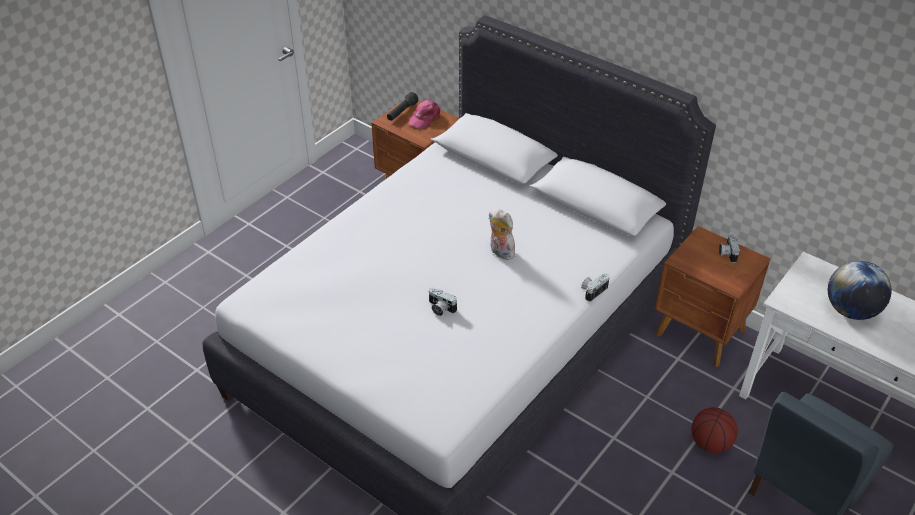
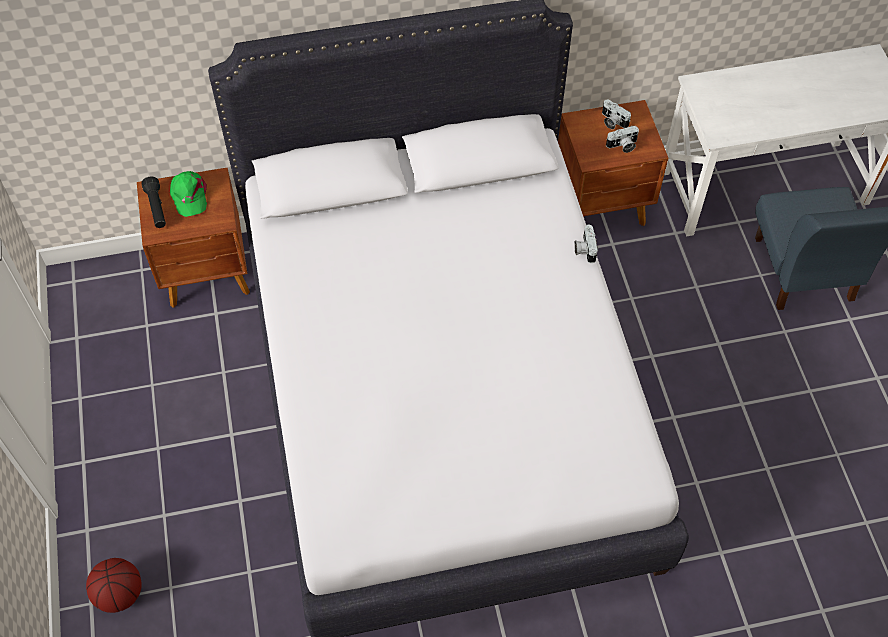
camera: 50 degrees left, 15 degrees up
pink cap [409,100,440,129] -> green cap [170,171,207,217]
camera [429,287,457,316] -> camera moved to [606,126,639,153]
plush toy [489,210,515,260] -> none
basketball [691,407,738,453] -> basketball moved to [86,558,142,613]
globe [828,261,892,320] -> none

